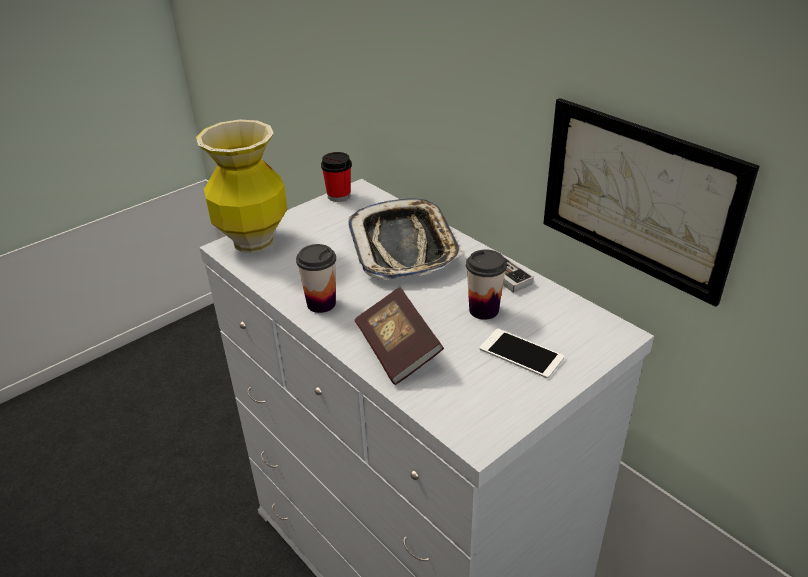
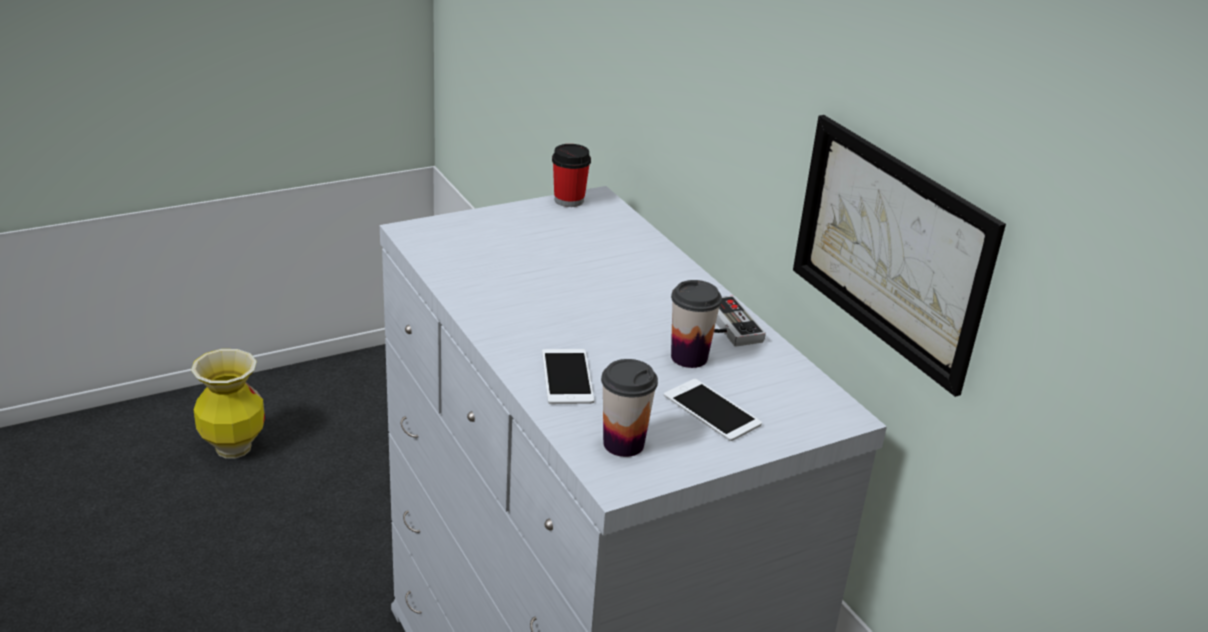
camera: 10 degrees right, 5 degrees down
vase [196,120,287,253] -> vase moved to [191,349,265,459]
cup [296,244,336,313] -> cup moved to [601,359,658,457]
tray [348,198,463,280] -> none
book [355,287,444,385] -> phone [542,349,594,404]

